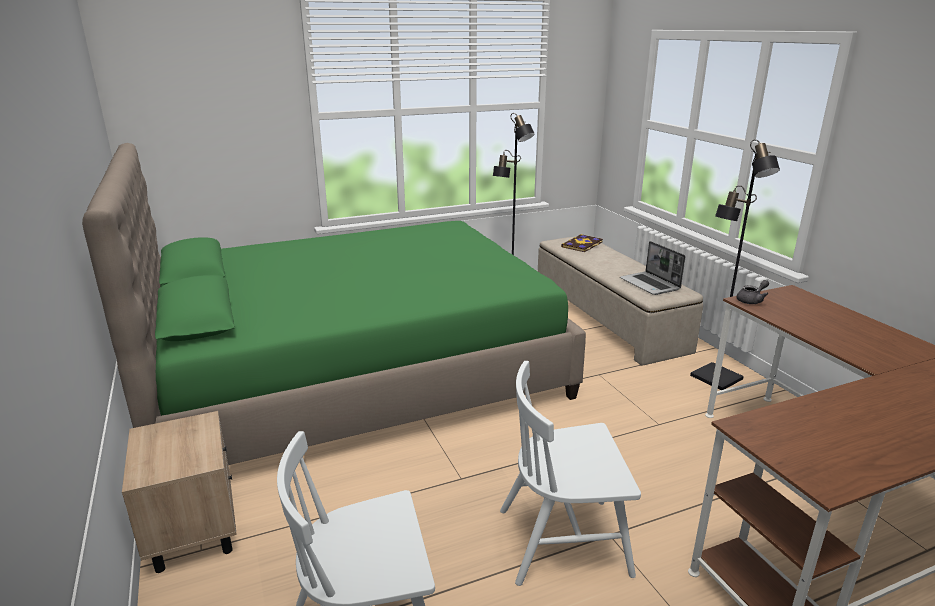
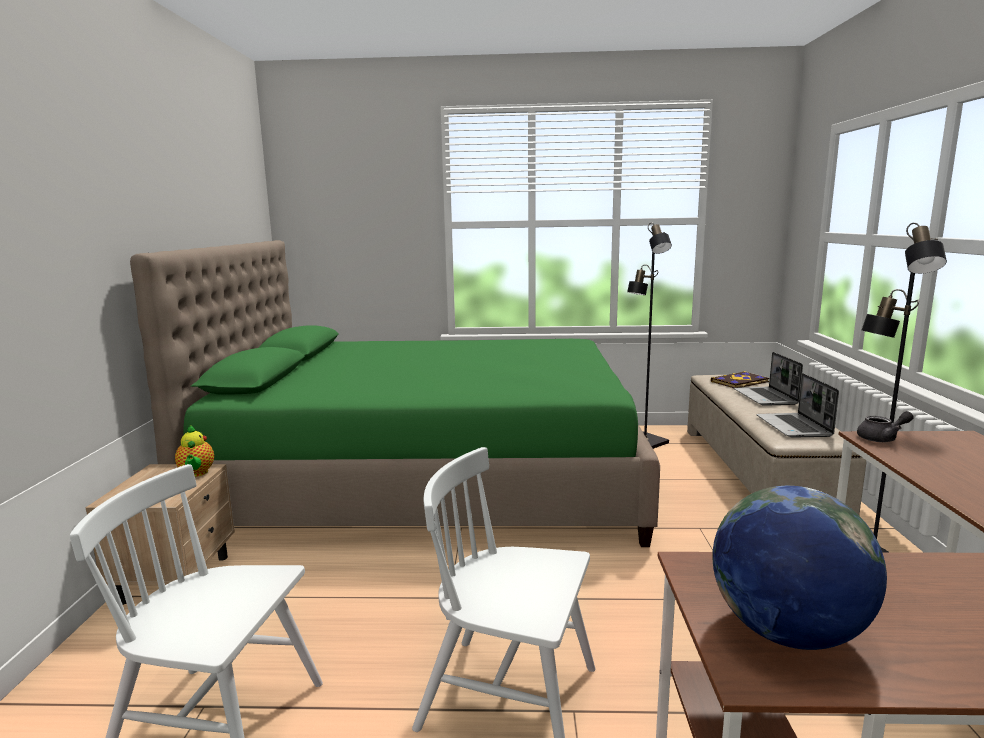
camera: 25 degrees right, 10 degrees down
none -> teapot [175,425,214,477]
none -> globe [712,486,887,650]
none -> laptop [734,352,803,406]

